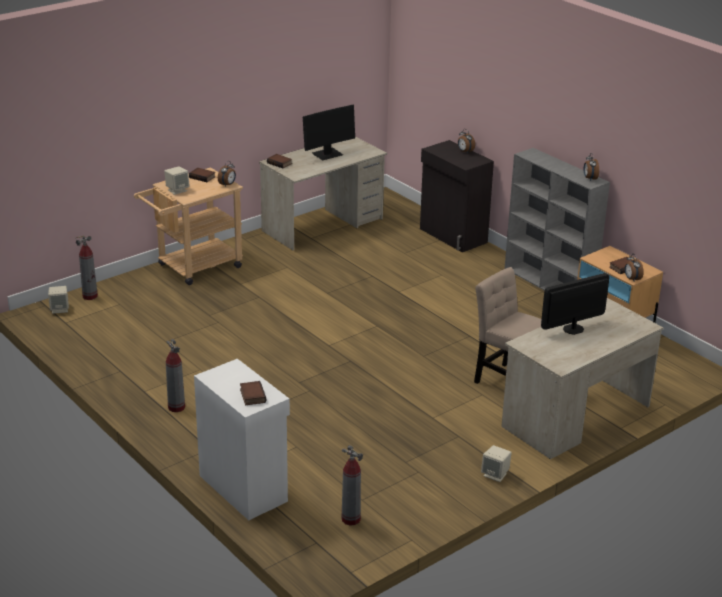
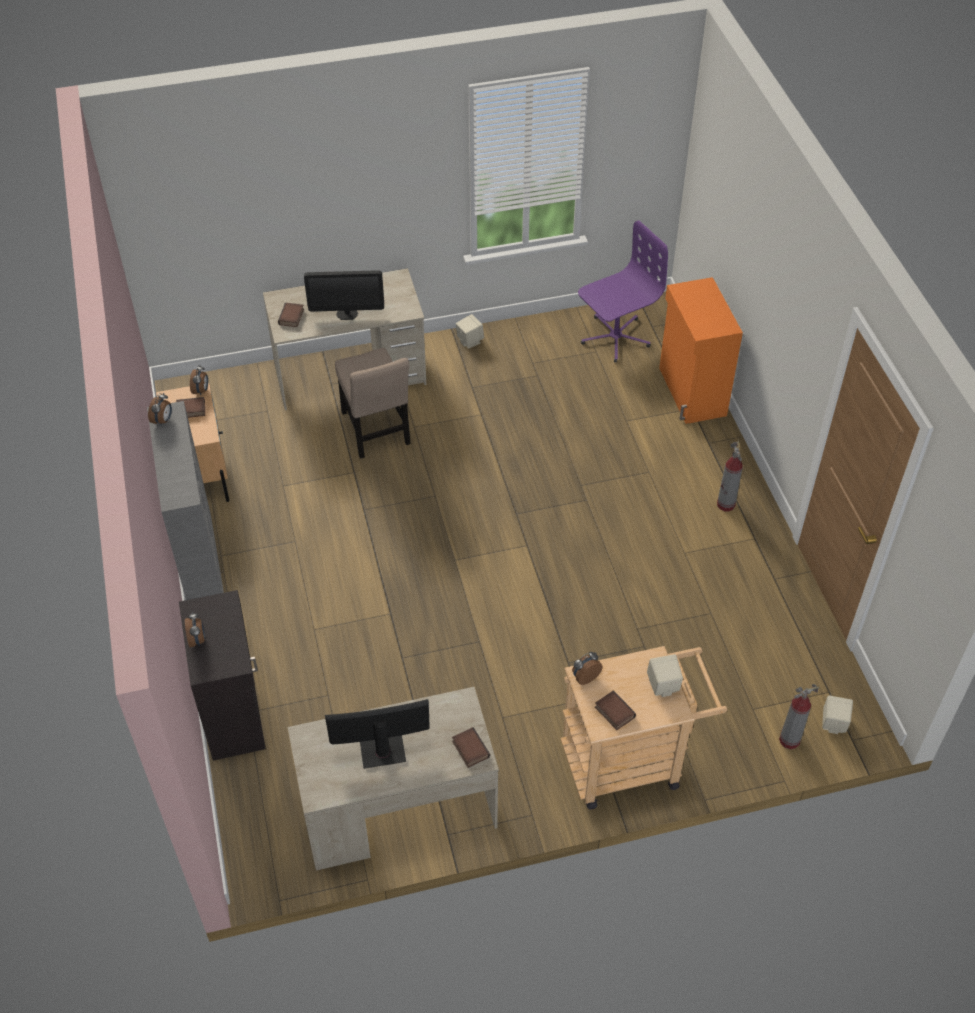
camera: 155 degrees left, 20 degrees up
white cabinet [194,359,290,520] -> orange cabinet [659,277,743,424]
book [240,381,267,405] -> book moved to [278,303,304,327]
fire extinguisher [341,445,363,526] -> purple office chair [578,220,668,363]

